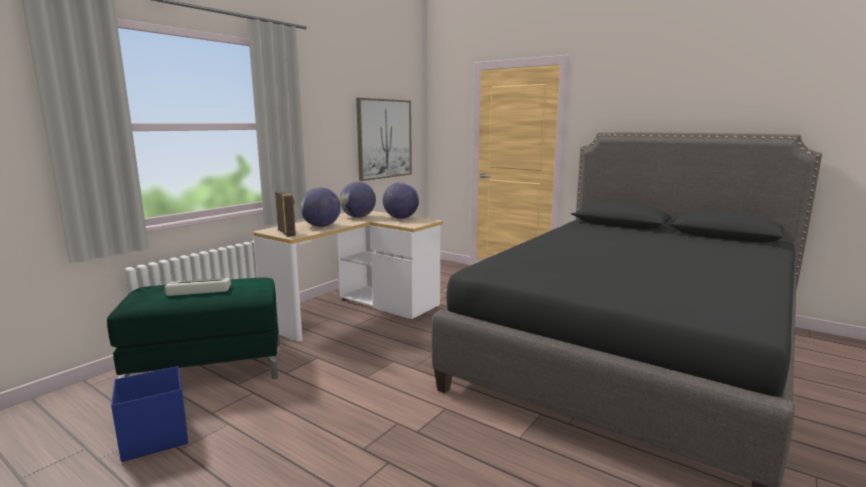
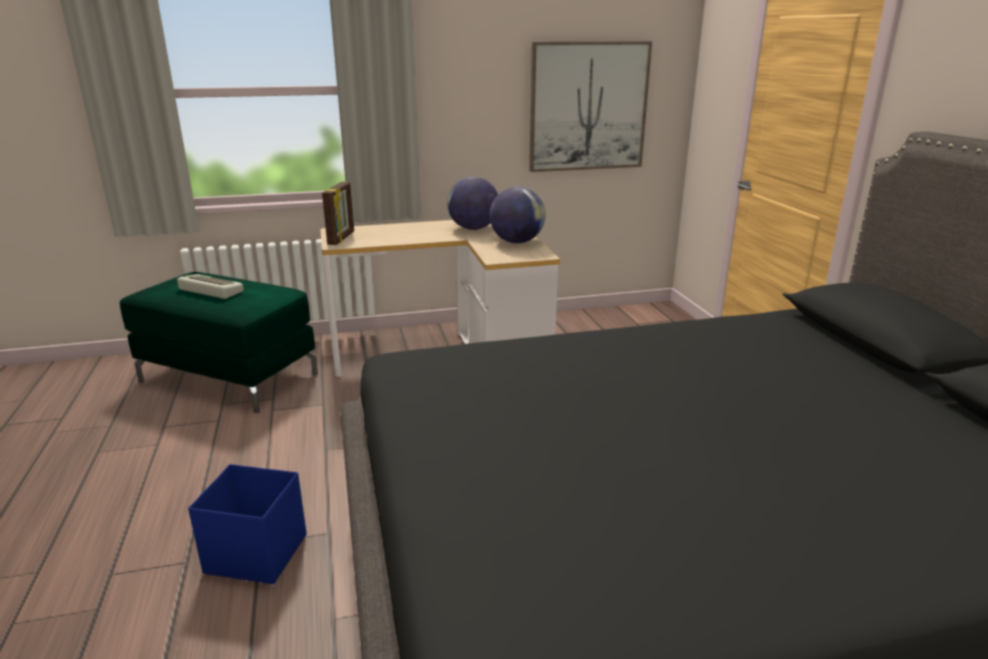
camera: 40 degrees right, 10 degrees up
blue storage box [111,366,188,462] -> blue storage box moved to [188,464,307,584]
globe [300,187,341,227] -> none

